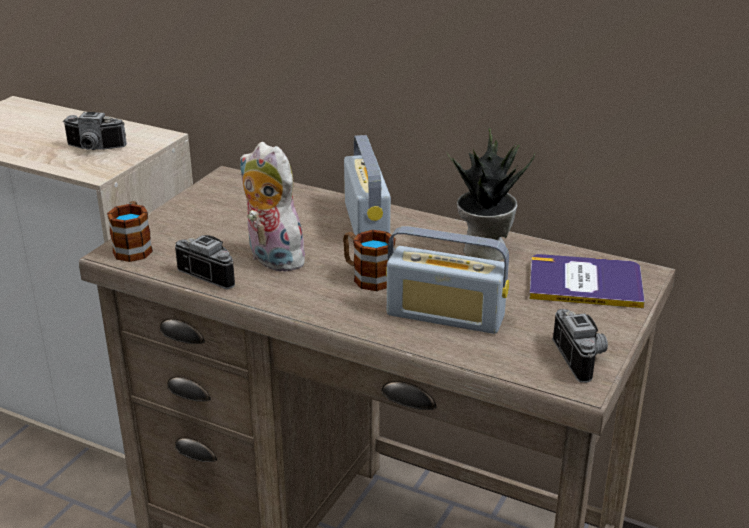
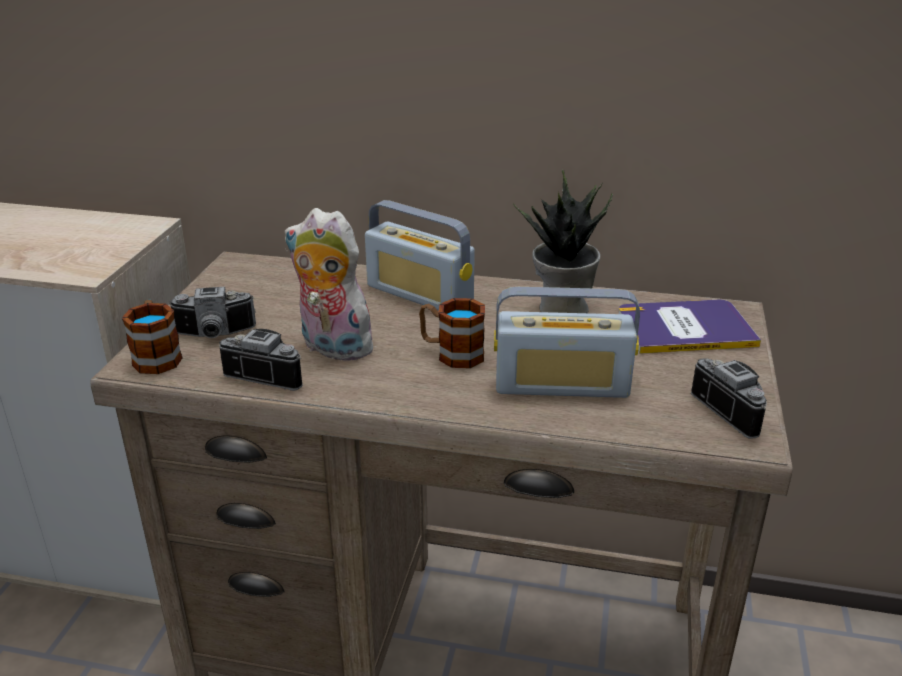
camera: 15 degrees left, 0 degrees up
camera [63,112,127,150] -> camera moved to [168,287,256,338]
radio [344,135,391,236] -> radio turned 150 degrees clockwise [365,200,475,311]

